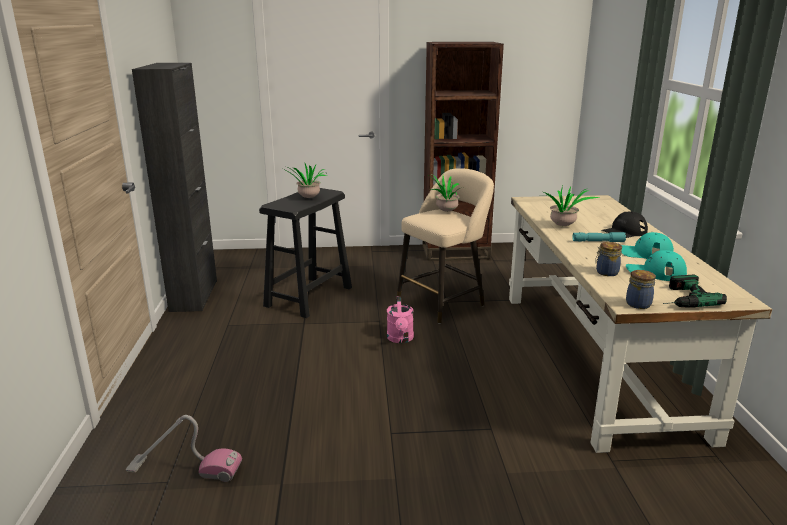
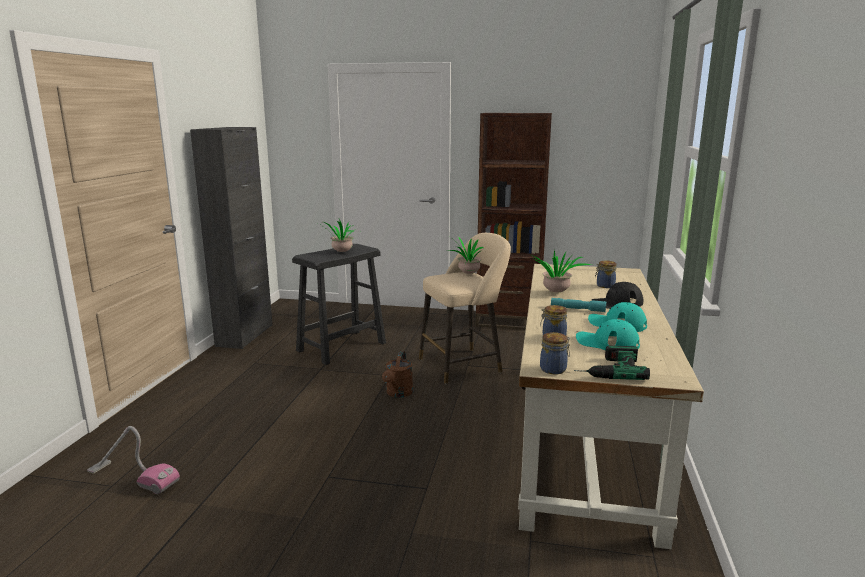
camera: 15 degrees right, 5 degrees down
pink watering can [387,296,414,343] -> brown watering can [382,351,413,398]
none -> jar [595,261,617,288]

